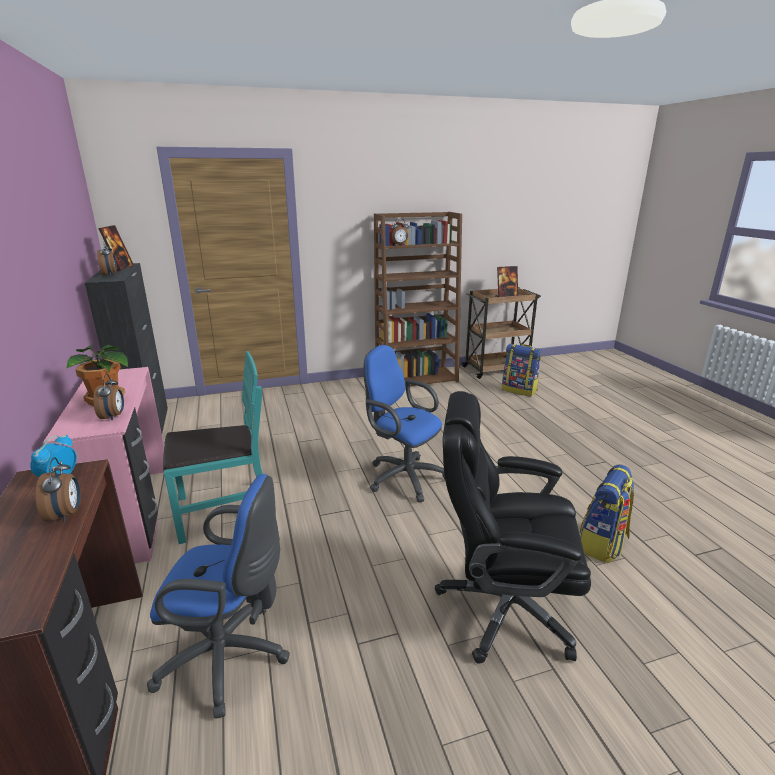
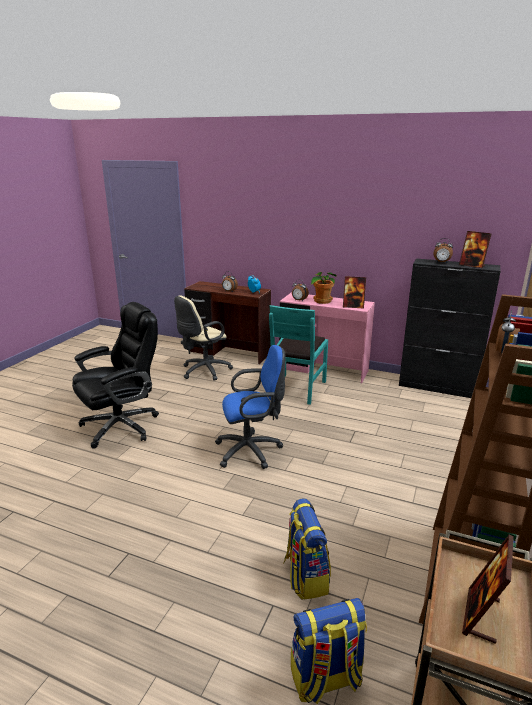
camera: 130 degrees right, 0 degrees up
blue office chair [147,474,290,719] -> beige office chair [174,295,233,381]
backpack [579,464,634,563] -> backpack moved to [283,498,331,600]
none -> picture frame [343,276,366,309]

